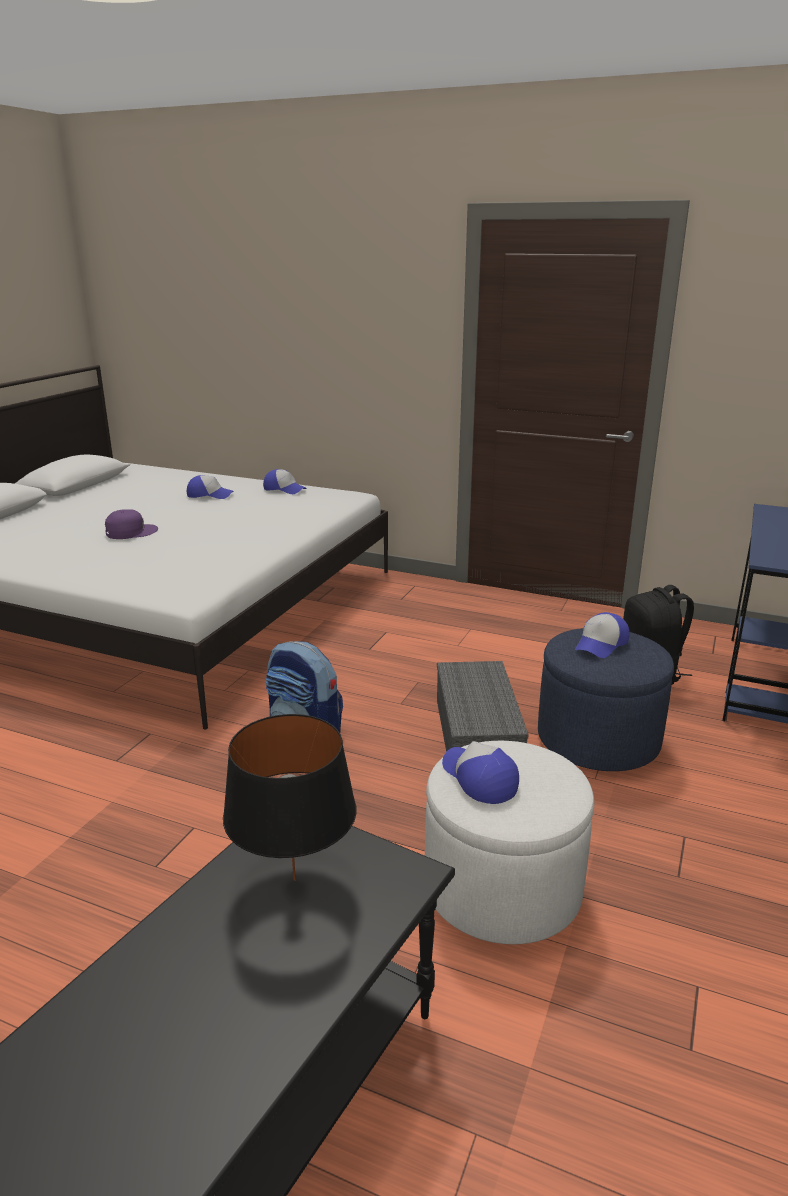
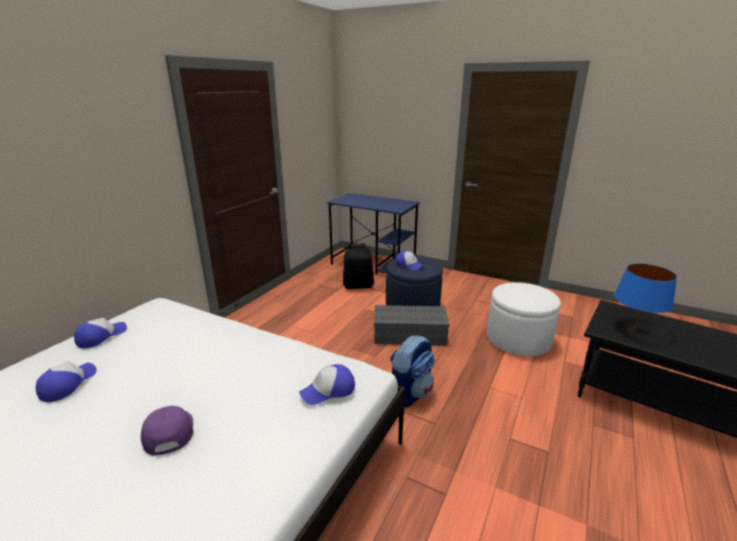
camera: 85 degrees left, 0 degrees up
black table lamp [223,714,356,880] -> blue table lamp [614,264,677,329]
cap [442,741,519,804] -> cap moved to [299,364,355,405]

